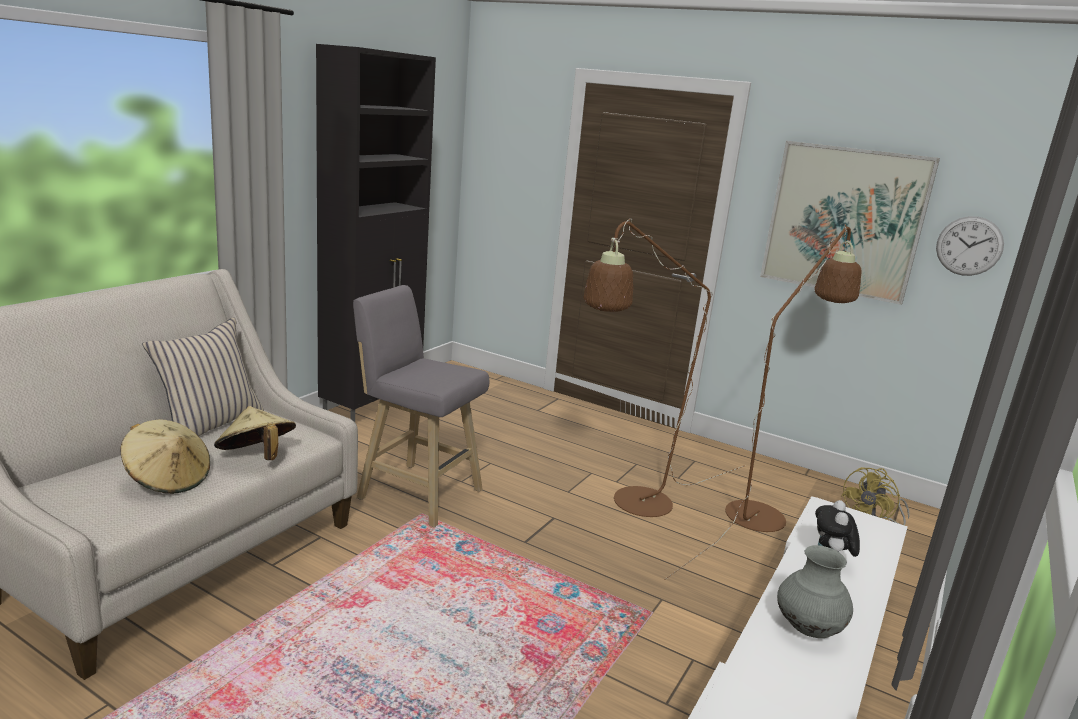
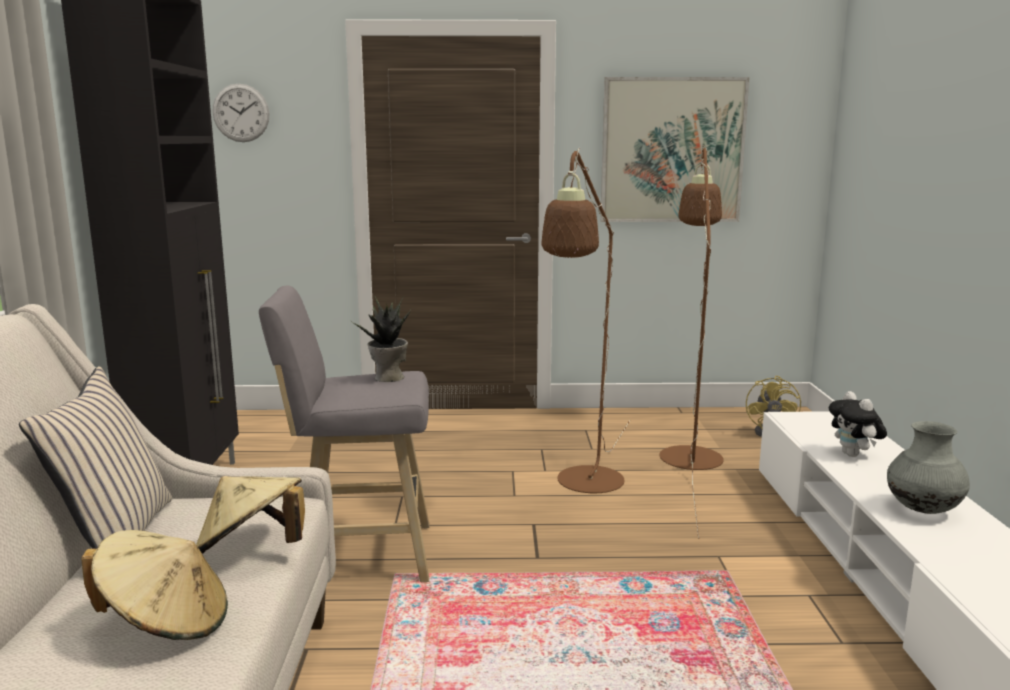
camera: 30 degrees left, 5 degrees down
wall clock [936,216,1004,276] -> wall clock moved to [213,84,270,142]
none -> potted plant [351,296,411,382]

